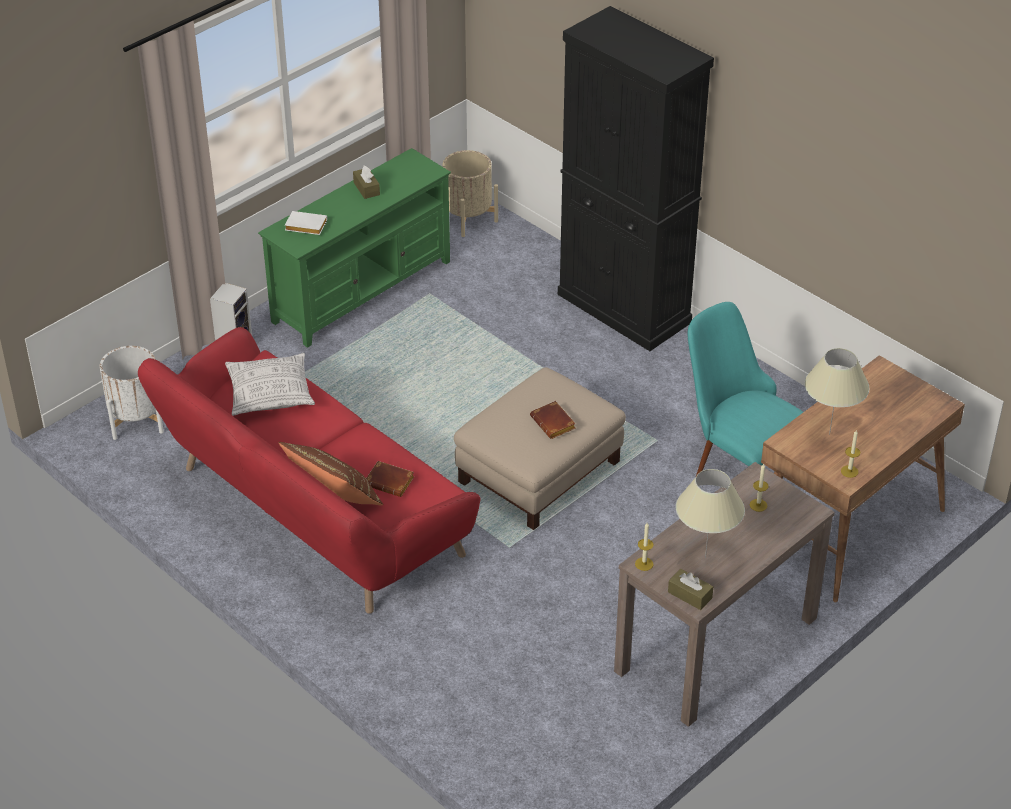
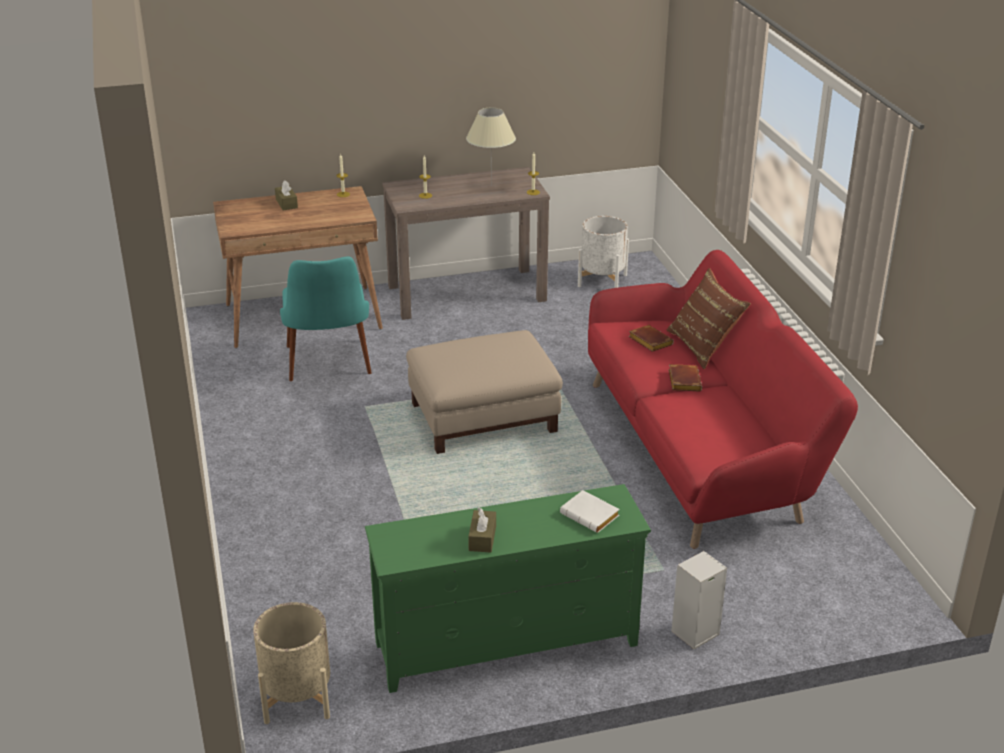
camera: 150 degrees left, 10 degrees down
white planter [100,346,164,440] -> white planter moved to [578,216,629,288]
pillow [225,353,315,416] -> none
brown book [530,401,576,439] -> brown book moved to [668,364,702,392]
black cabinet [558,6,714,351] -> none
brown tissue box [668,569,713,610] -> brown tissue box moved to [275,181,298,210]
beige table lamp [804,348,870,435] -> none

